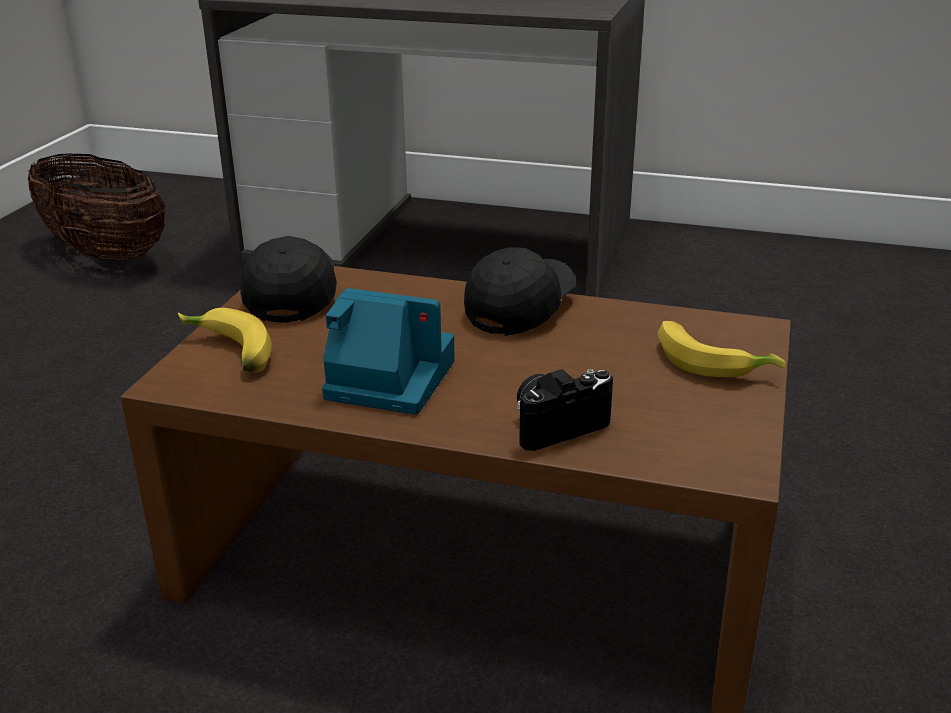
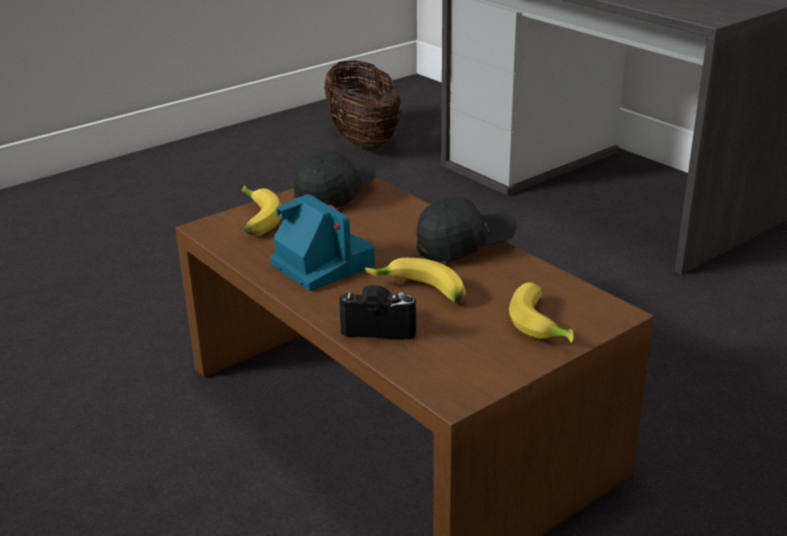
camera: 35 degrees right, 0 degrees up
none -> banana [365,258,466,303]

